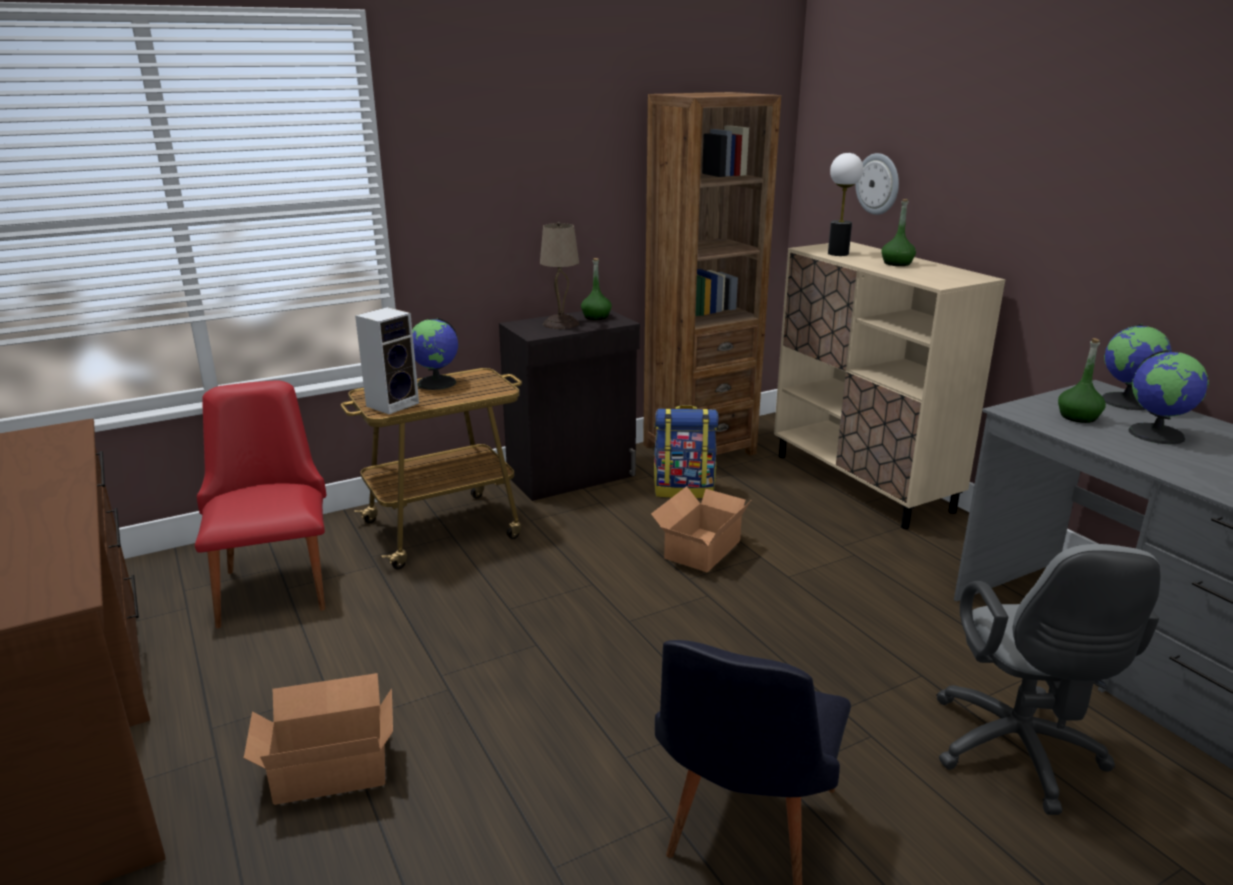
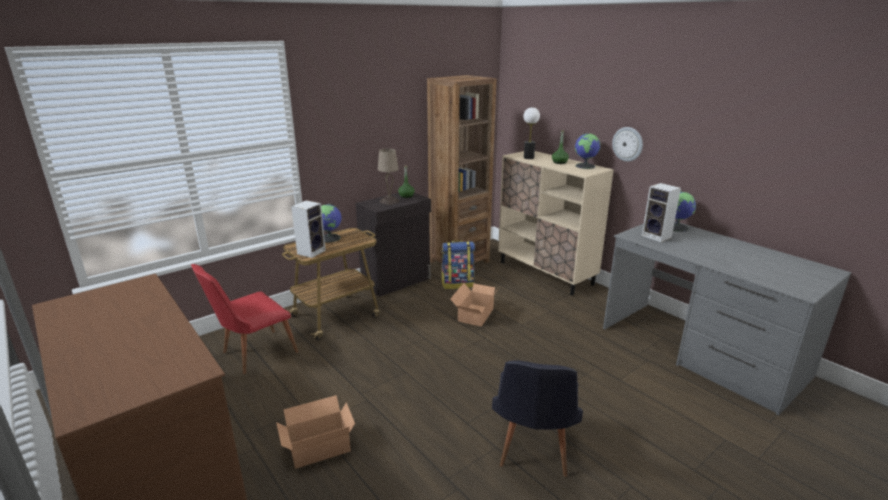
camera: 10 degrees left, 0 degrees up
red chair [195,380,326,628] -> red chair turned 105 degrees counterclockwise [191,264,298,374]
wall clock [855,153,899,215] -> wall clock moved to [612,127,643,162]
grey office chair [936,544,1160,815] -> none
green bottle [1058,338,1106,423] -> speaker [642,183,681,242]
globe [1128,350,1209,444] -> globe moved to [575,133,601,169]

